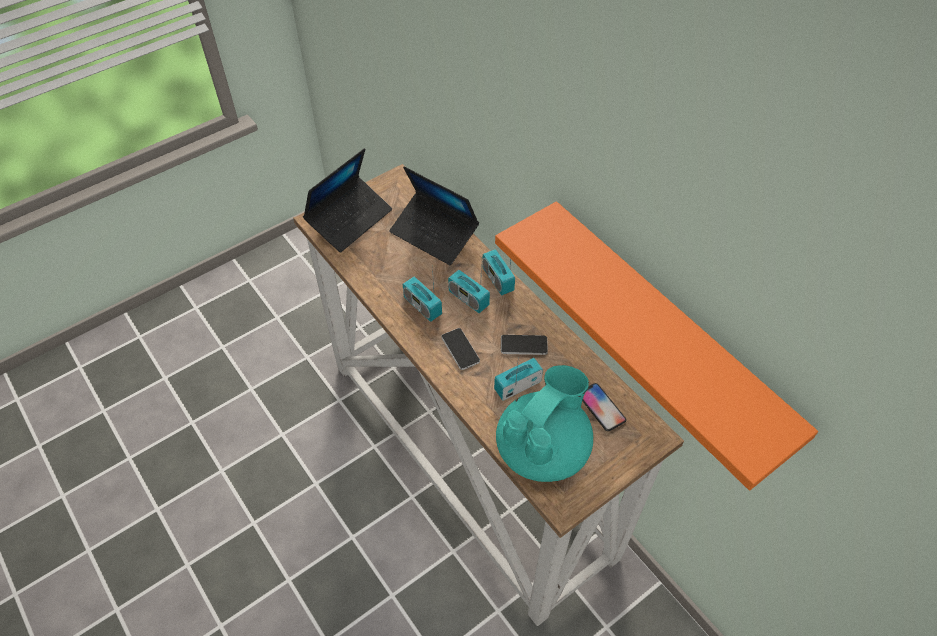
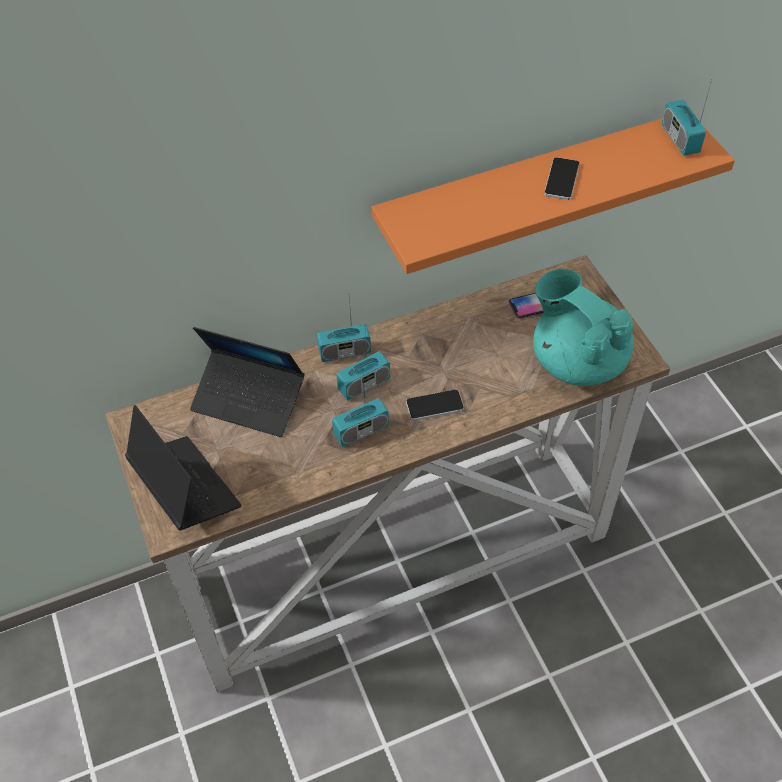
camera: 75 degrees left, 0 degrees up
laptop [389,167,479,265] -> laptop turned 60 degrees clockwise [190,327,305,437]
radio [494,358,543,401] -> radio moved to [662,80,712,156]
phone [501,335,548,355] -> phone moved to [544,157,580,200]

